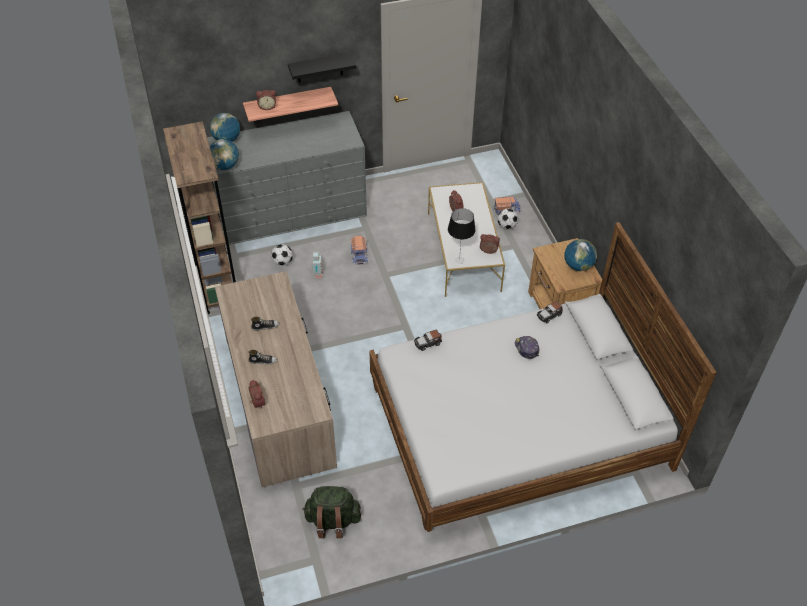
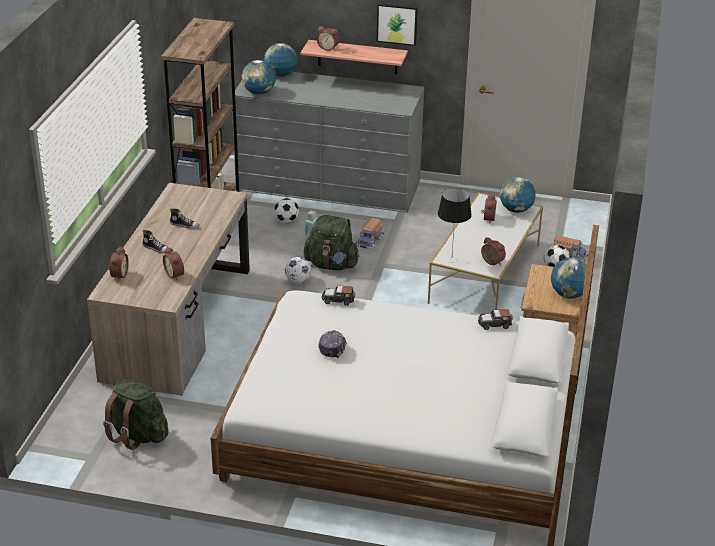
camera: 30 degrees right, 15 degrees down
black shelf [288,53,356,83] -> picture [377,3,418,46]
cap [515,336,539,359] -> cap moved to [318,330,347,358]
none -> alarm clock [163,247,184,280]
none -> football [285,257,312,284]
none -> green backpack [304,215,359,271]
none -> globe [500,177,536,213]

